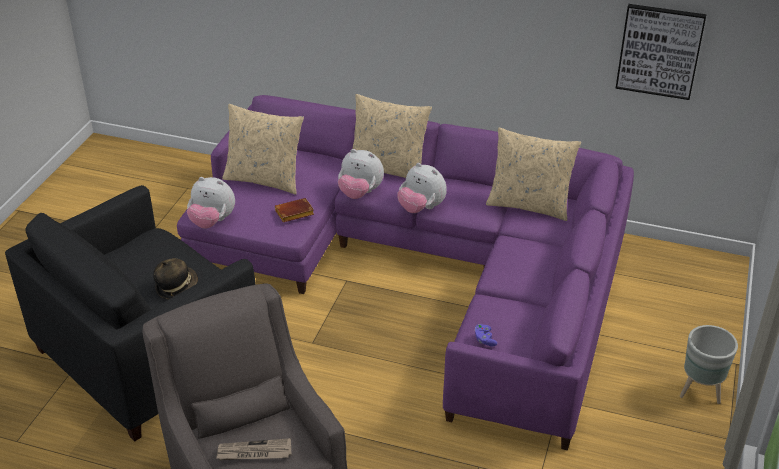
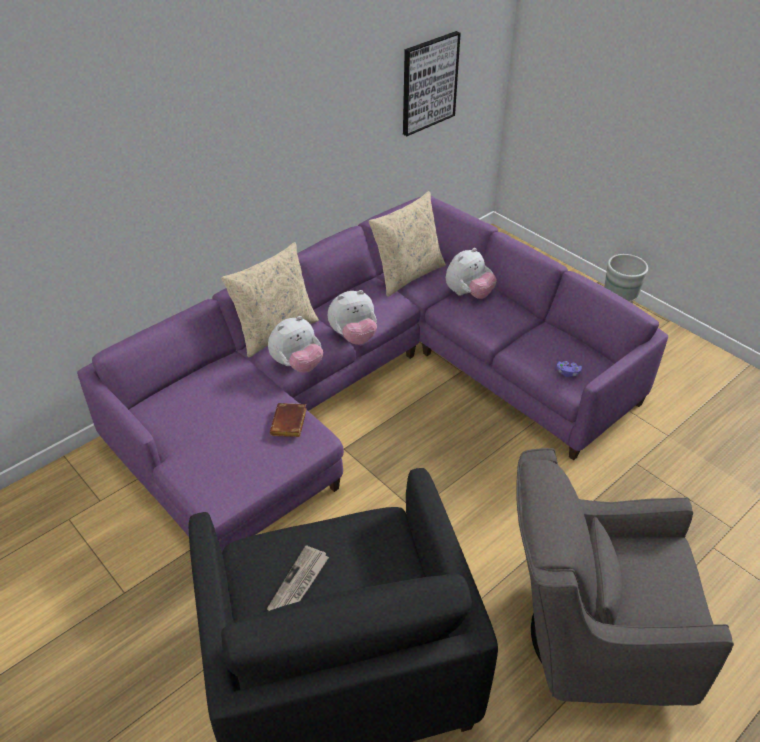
camera: 60 degrees left, 5 degrees up
hat [153,258,198,299] -> none
plush toy [187,177,235,229] -> plush toy moved to [446,248,497,299]
newspaper [216,438,291,461] -> newspaper moved to [267,545,329,611]
beige pillow [222,104,304,195] -> none

